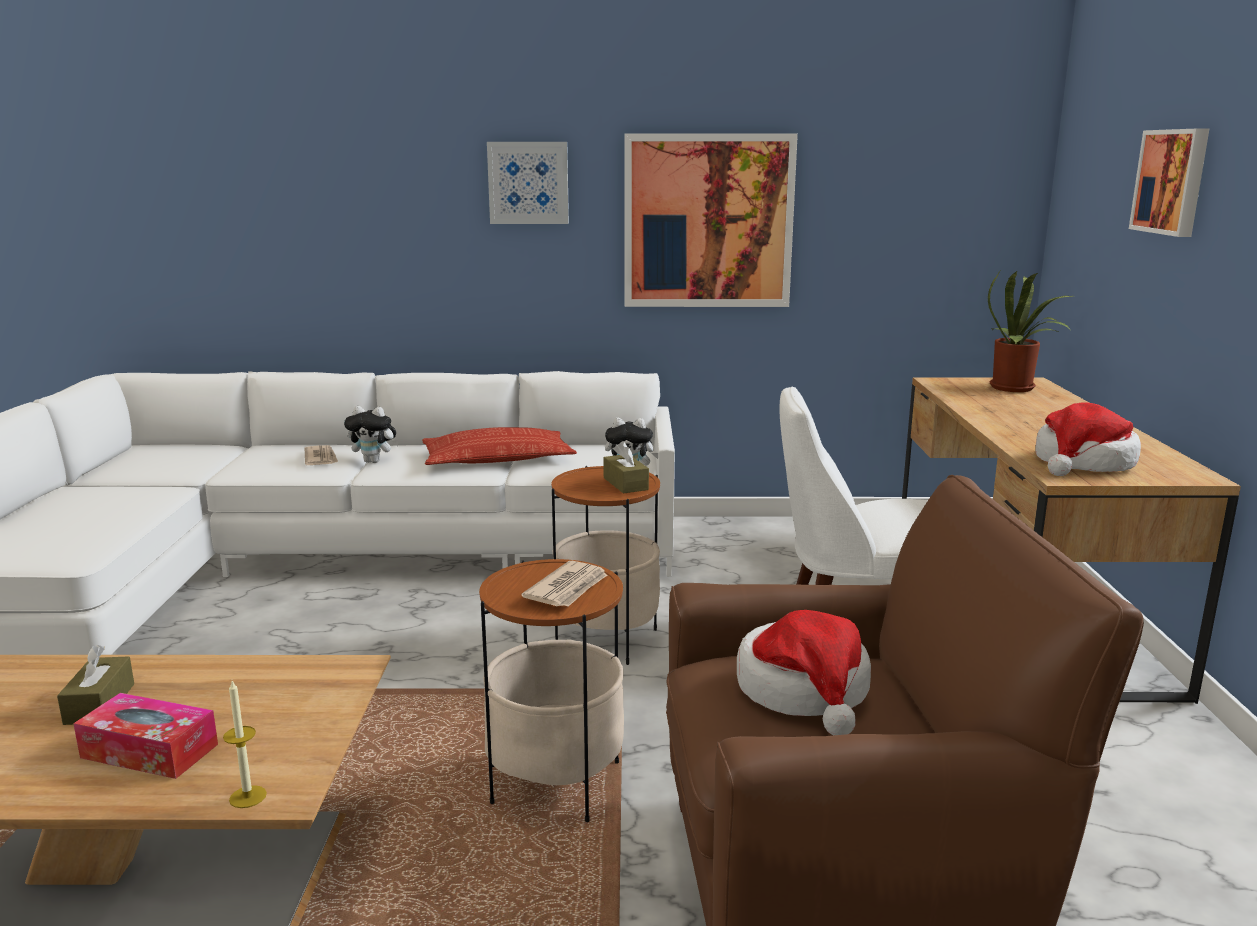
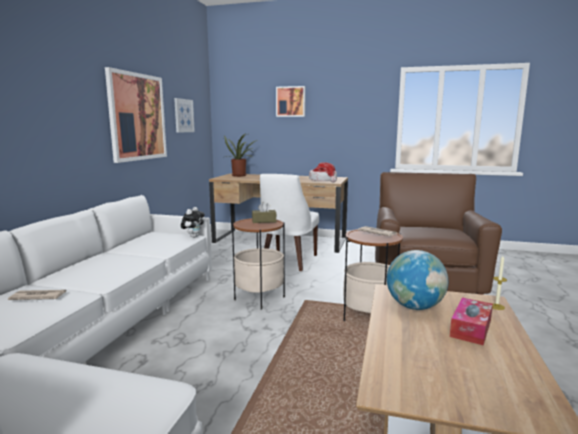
camera: 75 degrees left, 5 degrees down
brown tissue box [57,645,134,725] -> none
plush toy [344,406,399,463] -> none
pillow [422,427,577,465] -> none
picture [487,142,569,224] -> picture moved to [174,98,195,133]
hat [737,610,871,735] -> none
none -> globe [387,250,448,310]

